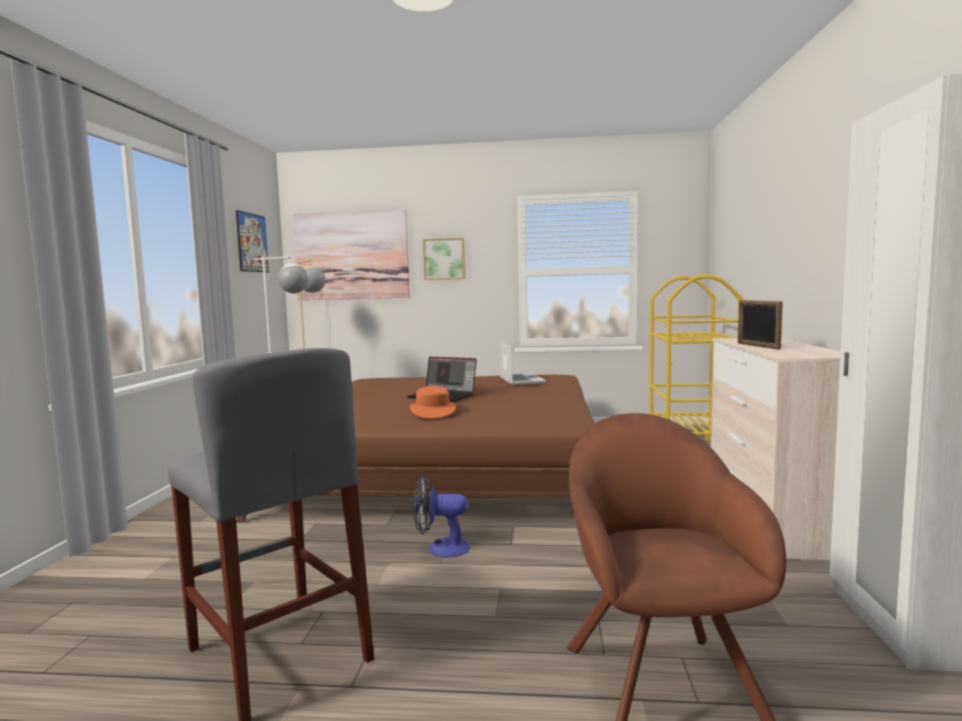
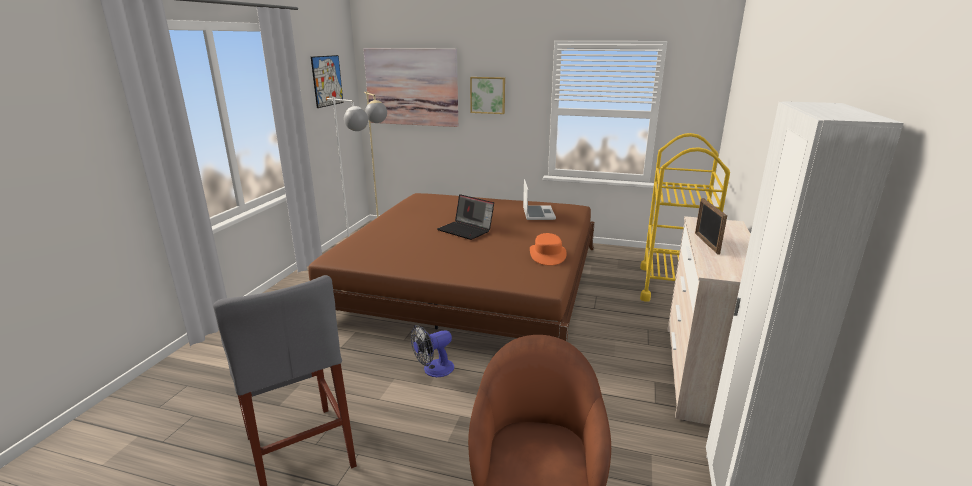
camera: 10 degrees right, 15 degrees up
orange hat [410,386,456,418] -> orange hat moved to [530,233,567,266]
fan [414,476,470,557] -> fan turned 45 degrees counterclockwise [411,325,454,377]

